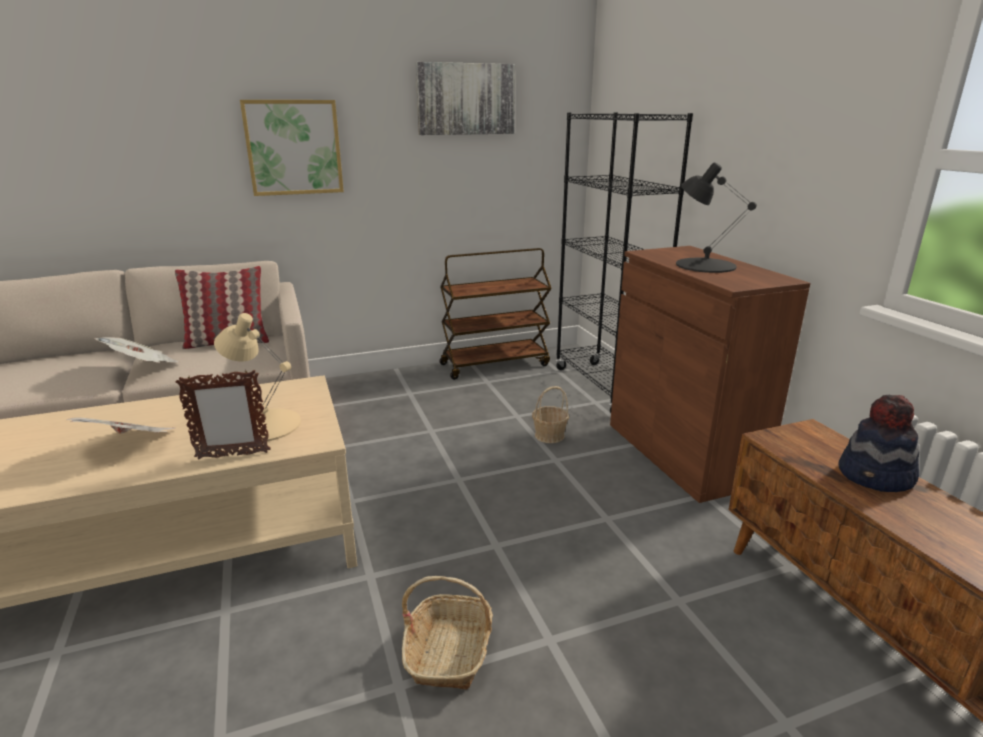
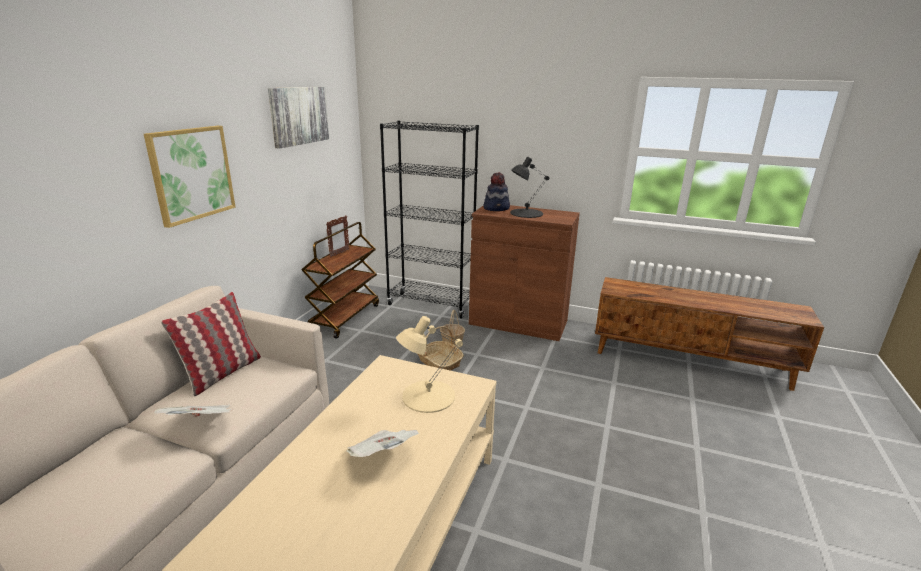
camera: 50 degrees left, 0 degrees up
picture frame [176,370,271,460] -> picture frame moved to [326,215,349,257]
basket [402,576,493,690] -> basket moved to [418,326,464,371]
hat [839,395,920,492] -> hat moved to [483,172,510,211]

